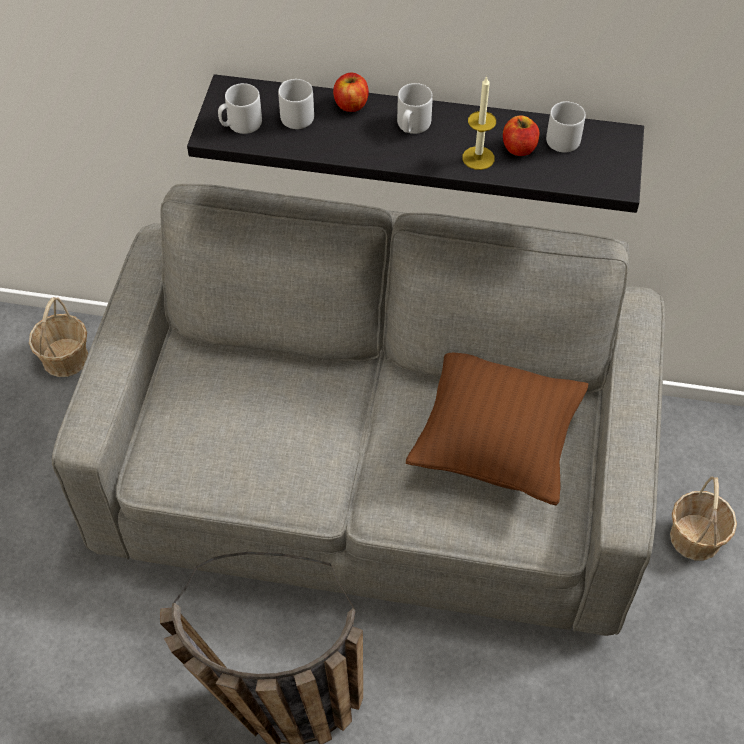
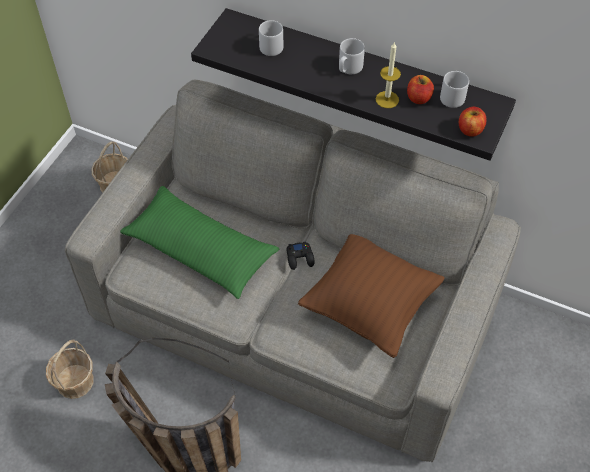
camera: 15 degrees right, 0 degrees up
grey mug [218,83,262,134] -> none
apple [333,73,369,112] -> apple moved to [459,107,486,137]
basket [670,477,737,560] -> basket moved to [46,339,94,399]
none -> green pillow [120,186,279,299]
none -> black game controller [287,241,315,270]

